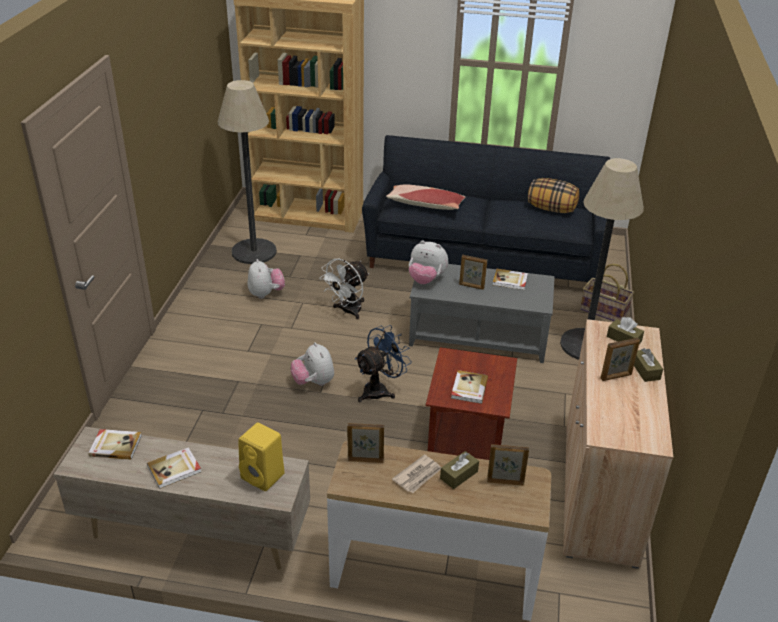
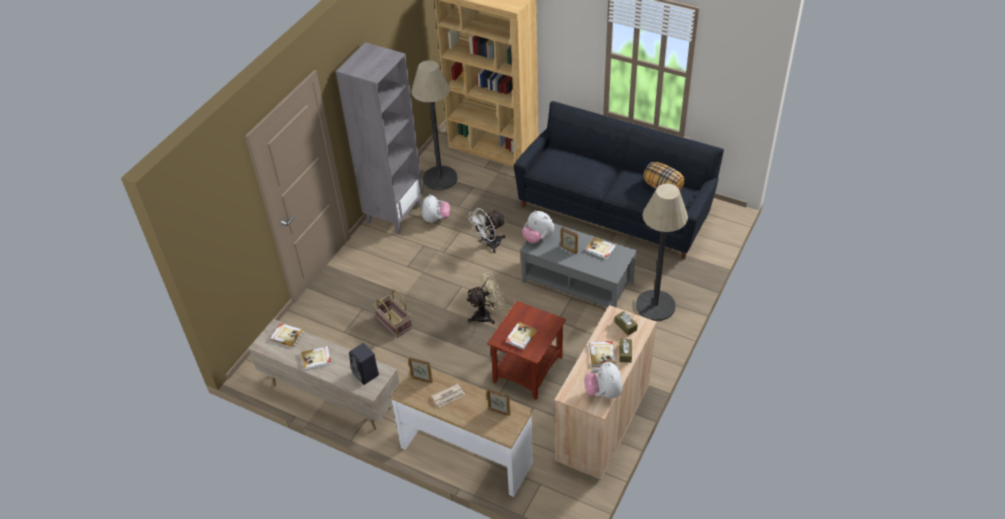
camera: 20 degrees right, 10 degrees up
yellow speaker [238,423,285,491] -> black speaker [349,343,379,385]
plush toy [291,342,334,386] -> plush toy moved to [584,362,623,399]
blue fan [355,325,412,402] -> beige fan [466,272,505,324]
pillow [386,185,465,210] -> none
brown tissue box [440,451,479,489] -> none
basket [580,264,634,321] -> basket moved to [373,290,412,338]
picture frame [601,338,640,381] -> book [589,341,615,367]
none -> grey bookcase [336,42,423,234]

